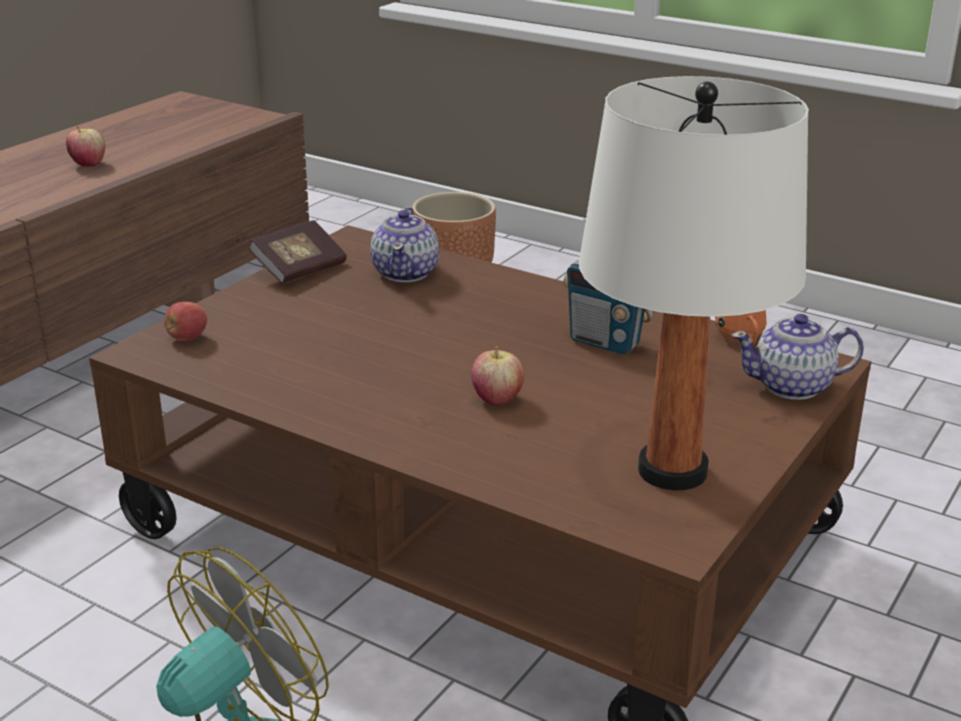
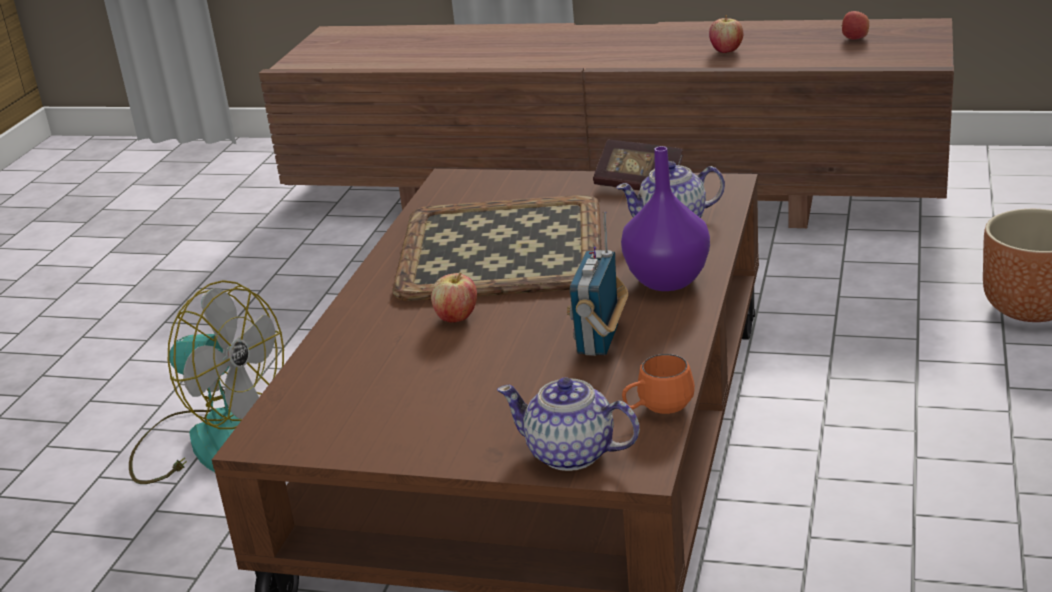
camera: 75 degrees right, 0 degrees up
apple [164,302,207,341] -> apple moved to [842,11,869,39]
white table lamp [579,76,809,490] -> none
teapot [731,314,864,400] -> teapot turned 45 degrees counterclockwise [497,377,640,471]
none -> tray [392,195,602,301]
none -> purple vase [621,146,710,291]

